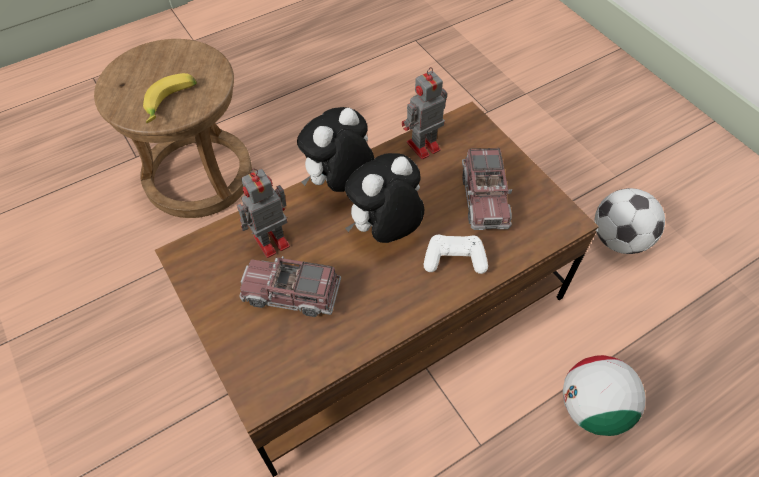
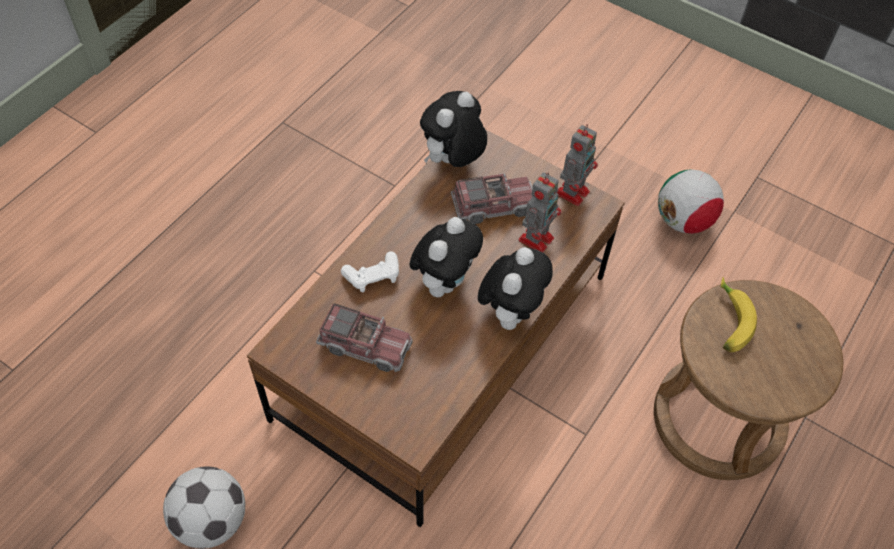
camera: 155 degrees right, 0 degrees up
toy robot [402,67,447,159] -> toy robot moved to [557,124,598,206]
toy truck [462,148,512,230] -> toy truck turned 135 degrees clockwise [316,303,413,372]
football [563,355,645,436] -> football moved to [658,170,724,234]
none -> plush toy [420,91,487,167]

